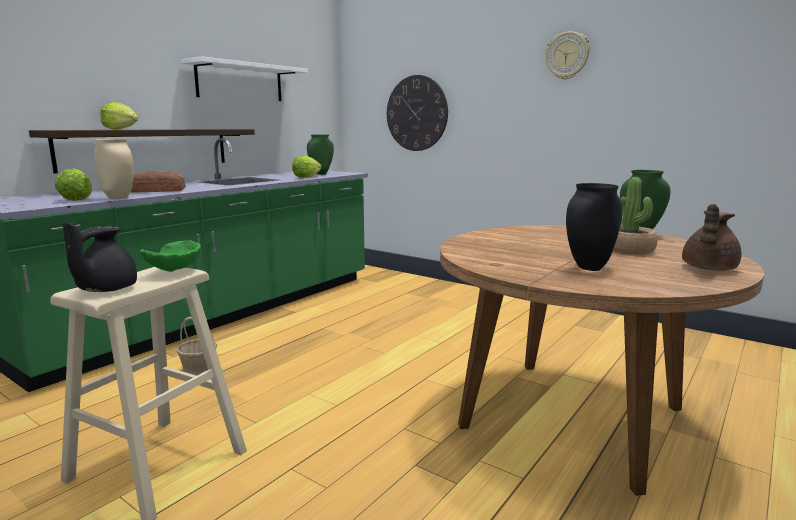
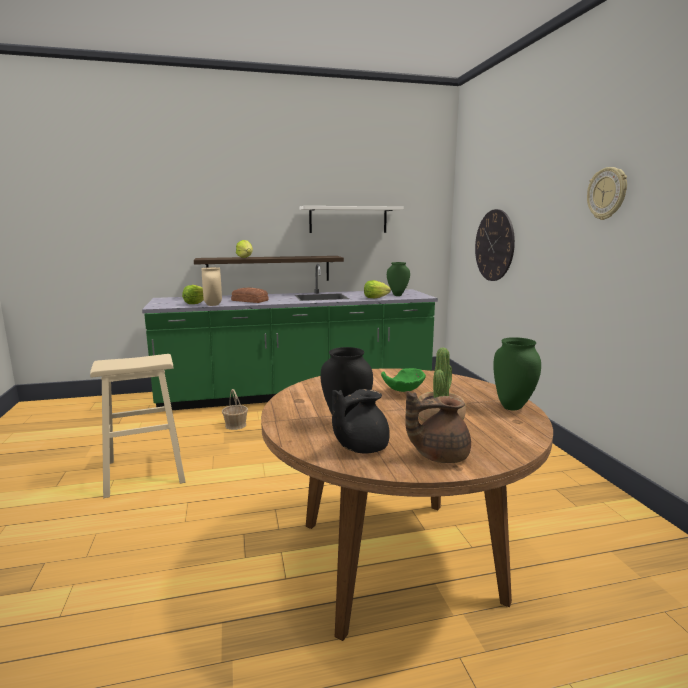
camera: 40 degrees right, 0 degrees up
black teapot [63,222,137,292] -> black teapot moved to [332,389,390,454]
green bowl [140,240,201,272] -> green bowl moved to [381,368,426,392]

